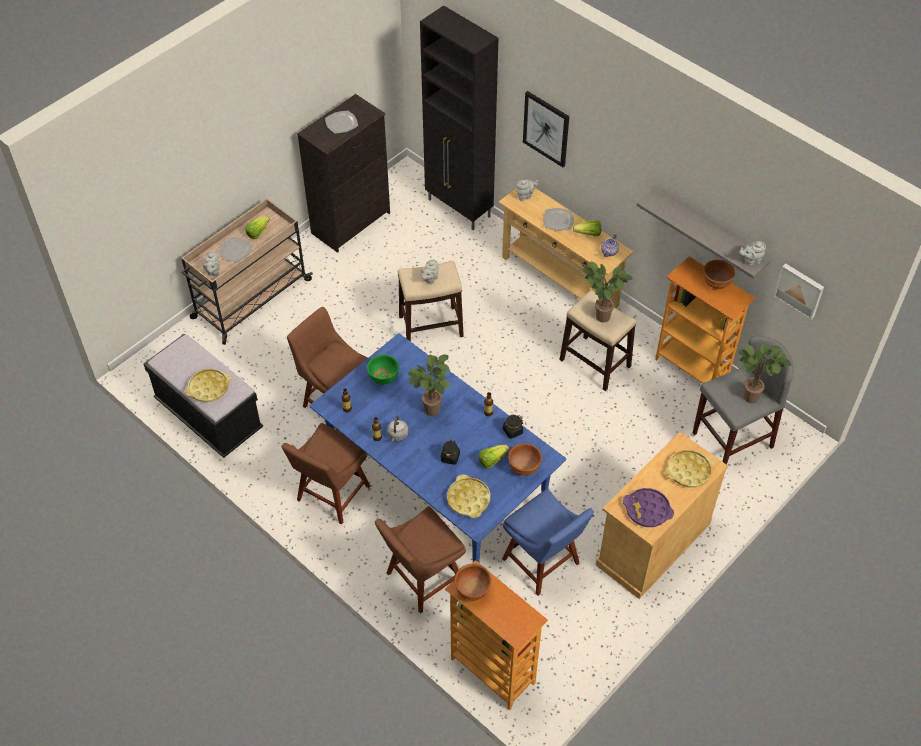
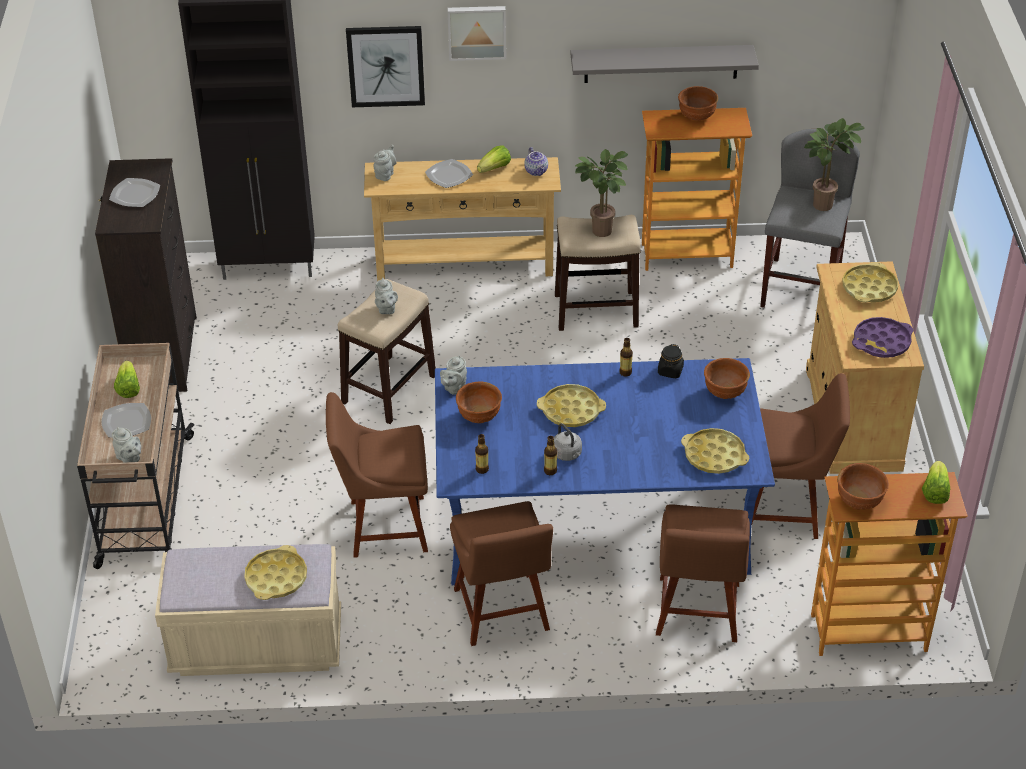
camera: 45 degrees left, 10 degrees down
black bench [143,334,263,458] -> beige bench [155,544,341,676]
green bowl [367,354,399,385] -> brown bowl [456,381,502,423]
potted plant [408,354,450,416] -> yellow tray [537,384,606,427]
black jar [441,440,460,465] -> none
lettuce [479,445,510,469] -> lettuce moved to [922,461,950,504]
blue chair [502,489,594,596] -> brown chair [751,373,850,539]
grey teapot [739,241,766,266] -> grey teapot moved to [440,355,467,395]
picture [774,263,824,319] -> picture moved to [447,6,506,61]

